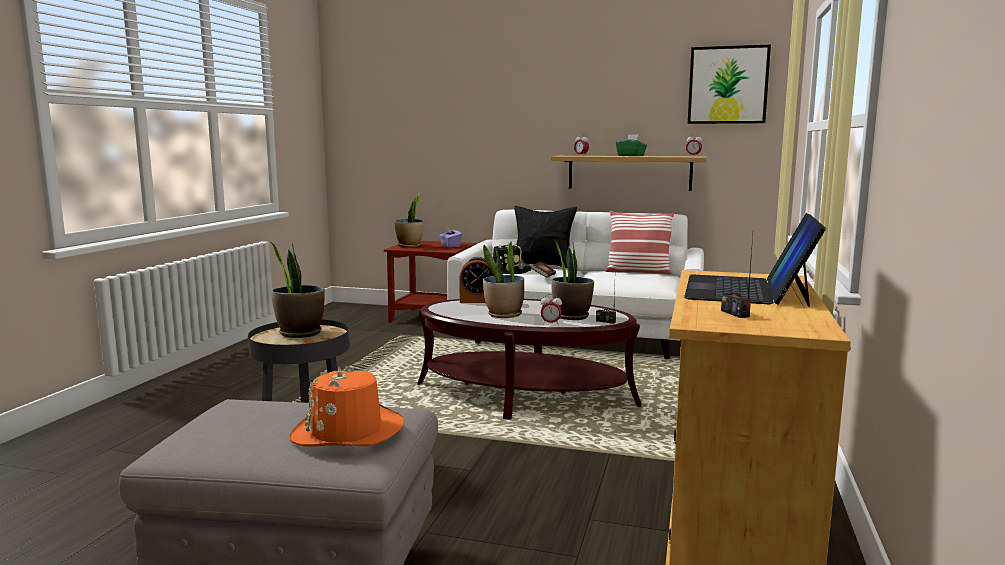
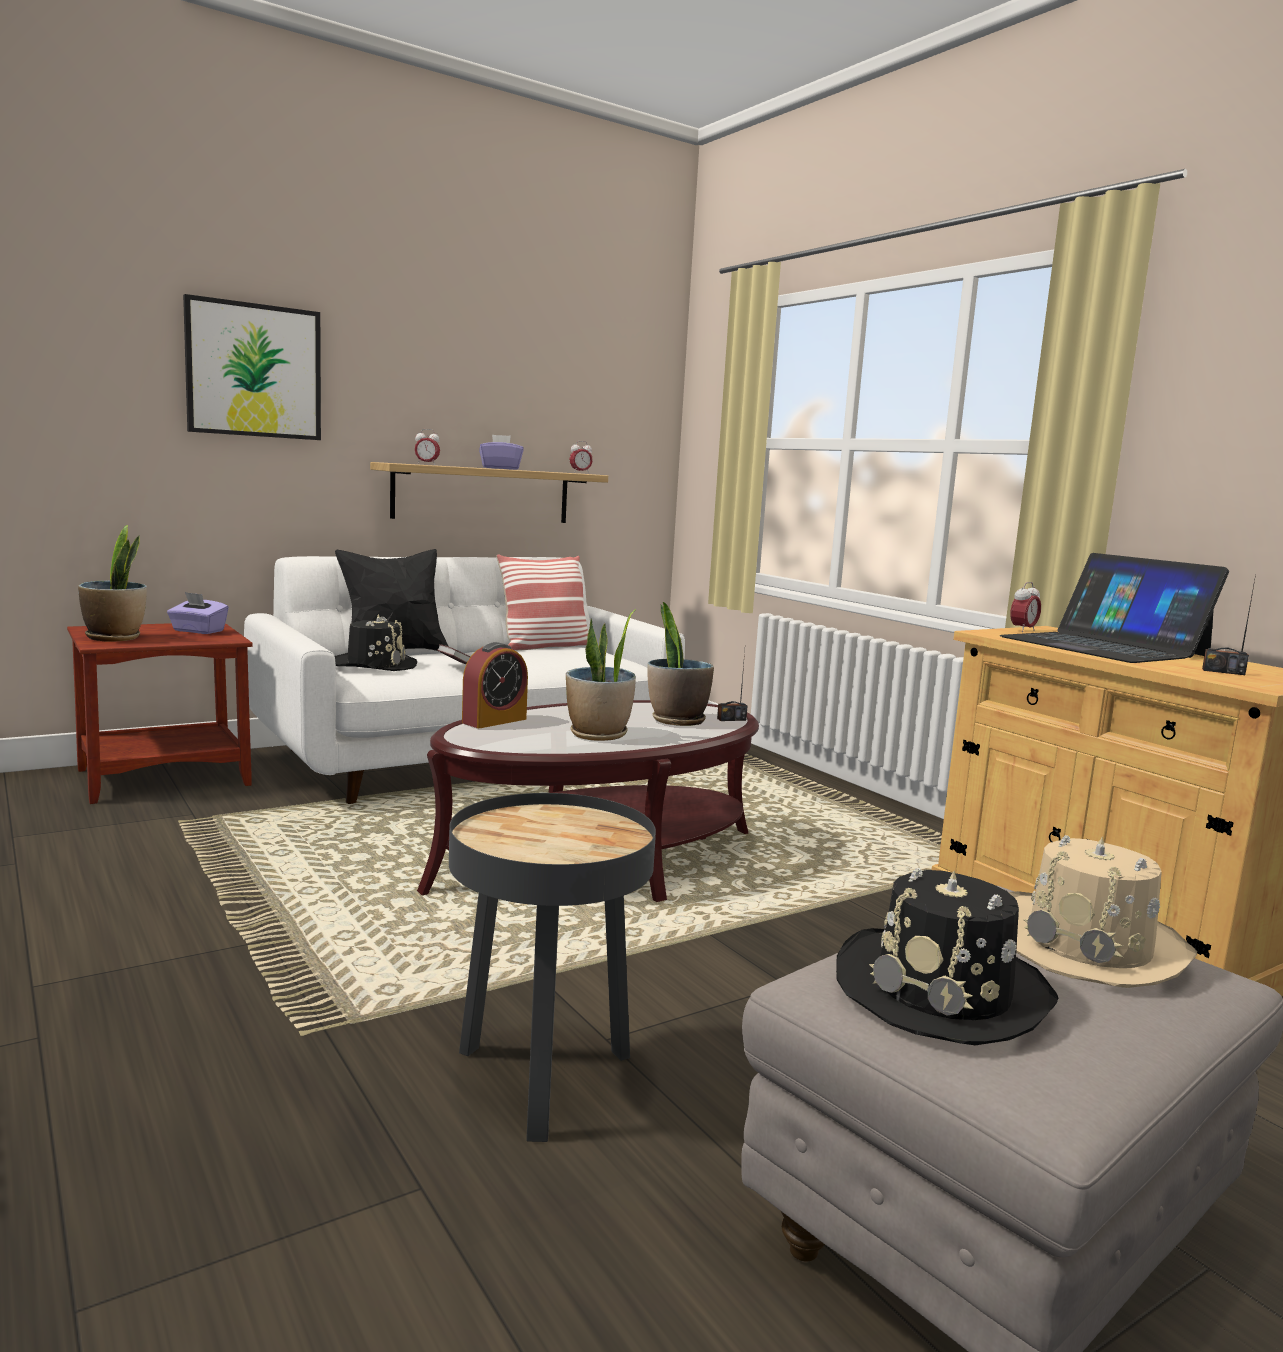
camera: 50 degrees left, 0 degrees up
potted plant [270,242,325,338] -> none
orange hat [290,366,403,447] -> beige hat [1009,835,1197,988]
alarm clock [540,294,562,325] -> alarm clock moved to [1010,582,1041,632]
green tissue box [616,134,647,156] -> purple tissue box [479,435,524,470]
picture [688,45,771,124] -> picture moved to [183,294,321,440]
none -> black hat [836,868,1058,1045]

